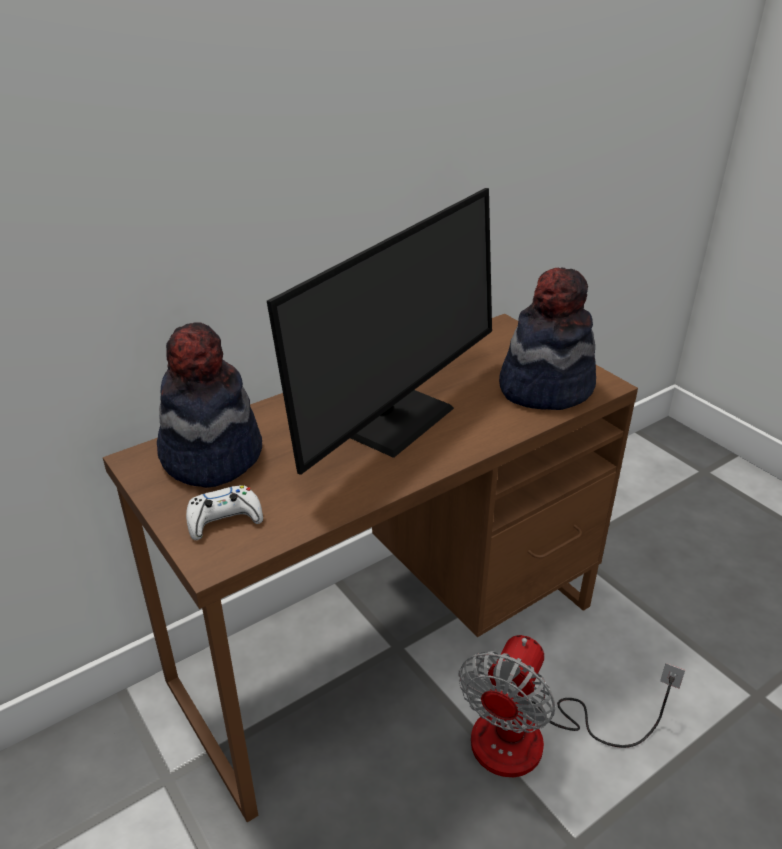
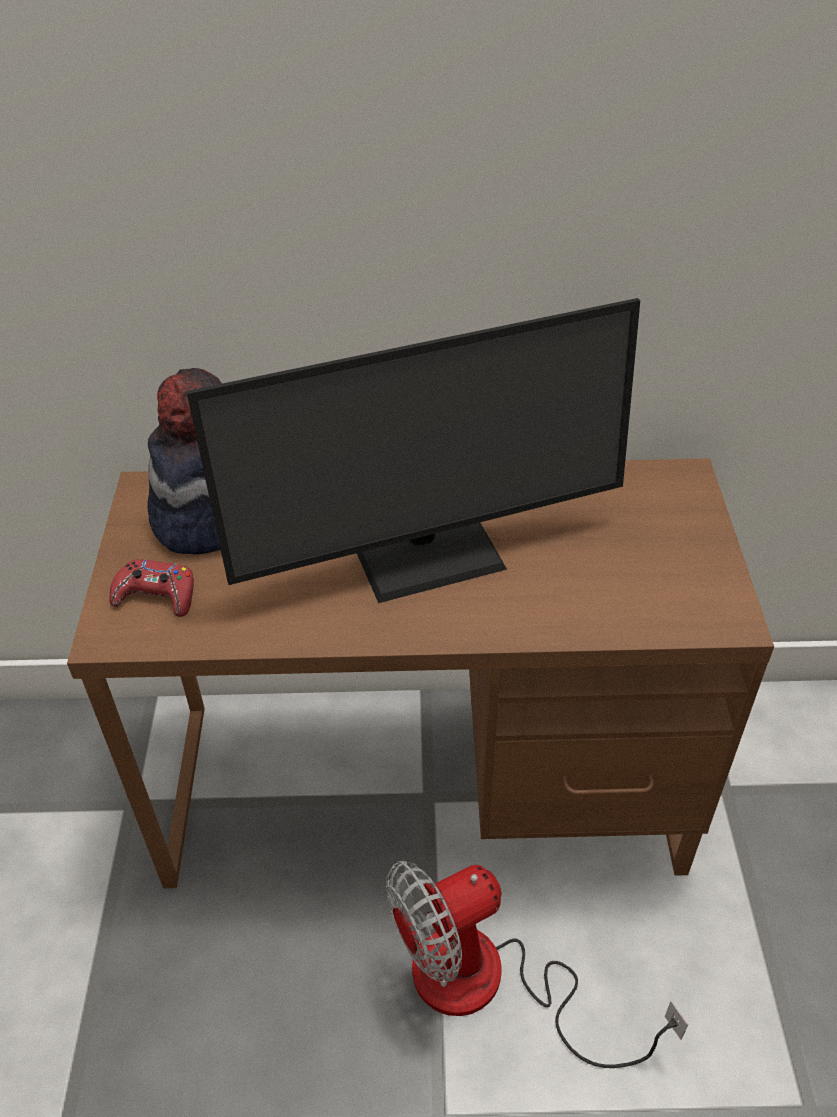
camera: 35 degrees right, 10 degrees up
white game controller [186,485,263,540] -> red game controller [109,559,194,617]
hat [499,268,596,410] -> none

